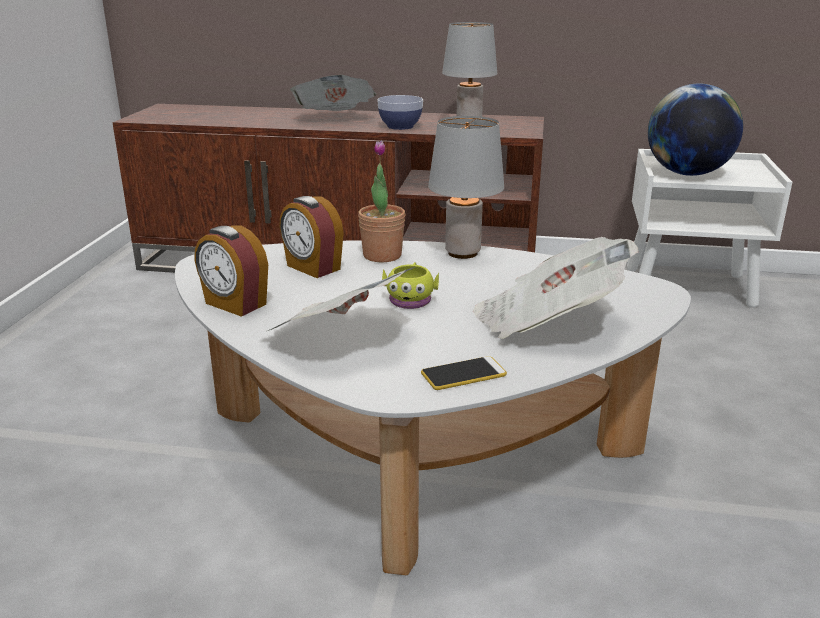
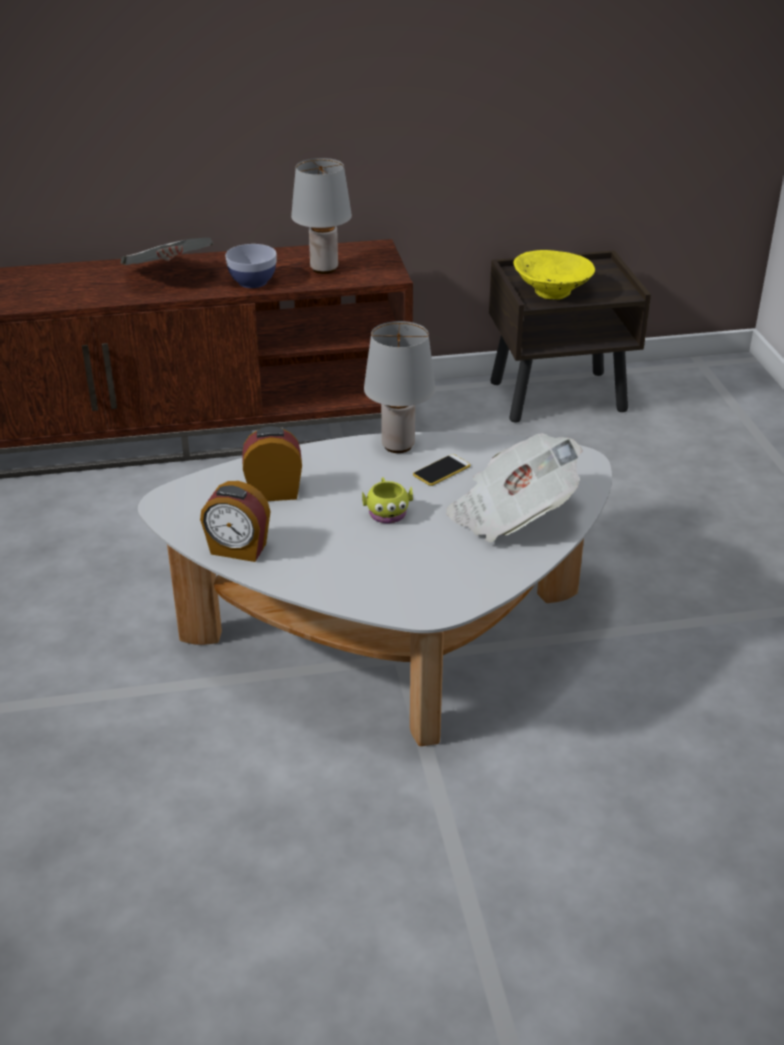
camera: 20 degrees left, 10 degrees up
newspaper [267,267,415,331] -> none
alarm clock [279,196,344,278] -> alarm clock turned 150 degrees clockwise [242,426,302,501]
potted plant [358,140,405,262] -> none
phone [421,356,507,390] -> phone moved to [413,454,470,486]
white nightstand [627,149,792,308] -> brown nightstand [489,250,651,423]
globe [648,83,743,176] -> yellow bowl [513,250,595,300]

